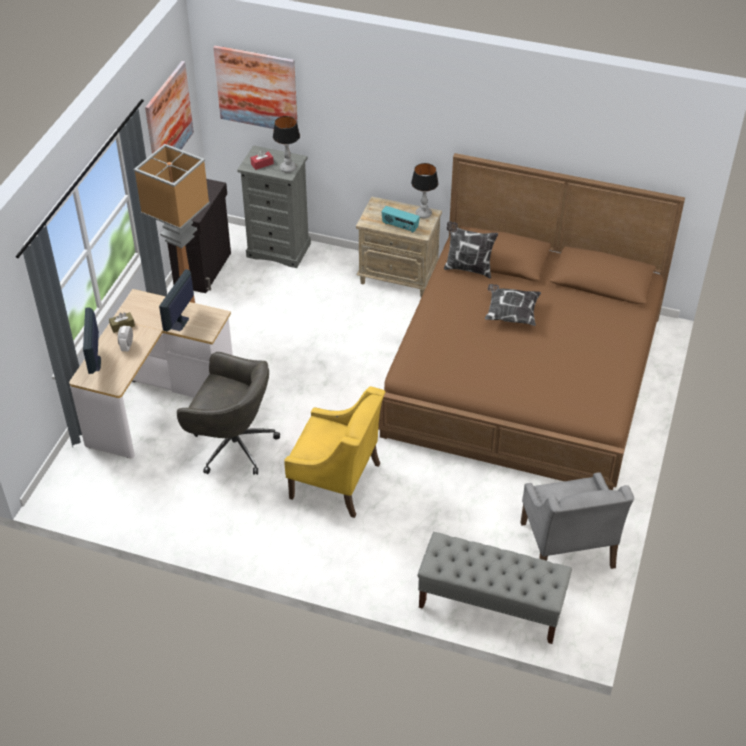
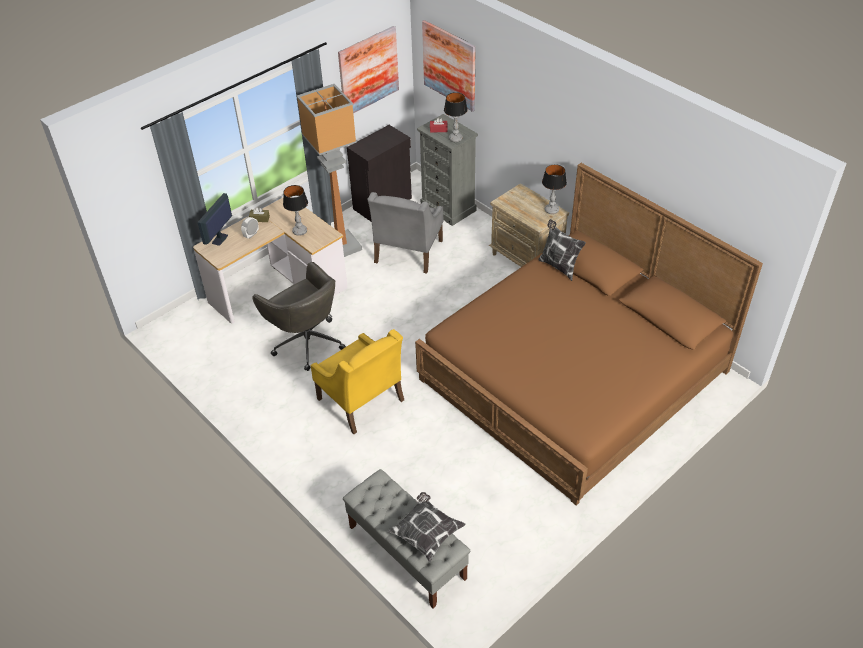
camera: 30 degrees right, 0 degrees up
monitor [159,269,194,331] -> table lamp [283,185,308,236]
radio [381,206,420,233] -> none
pillow [485,284,541,326] -> pillow moved to [388,492,466,562]
grey armchair [520,472,634,569] -> grey armchair moved to [367,192,444,274]

